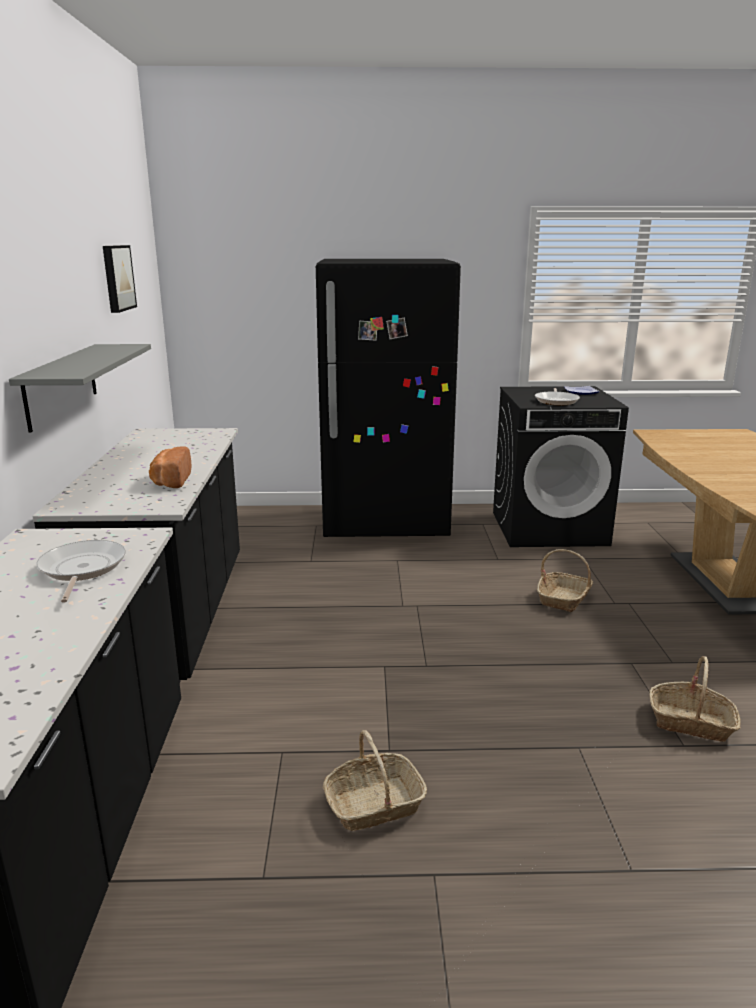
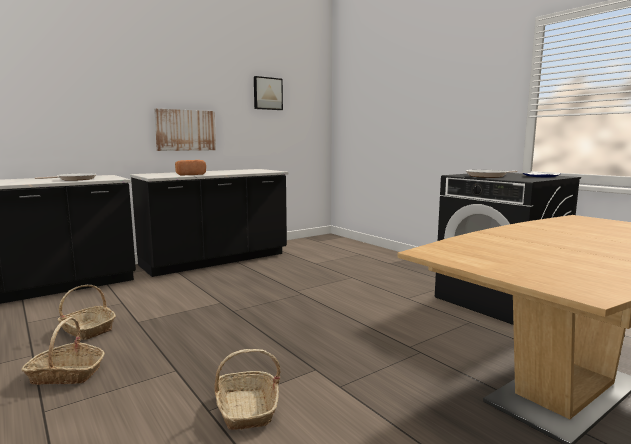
camera: 55 degrees right, 10 degrees down
grey shelf [9,344,151,433] -> picture [154,109,216,151]
black fridge [316,259,461,537] -> none
basket [537,549,593,612] -> basket moved to [21,317,105,385]

